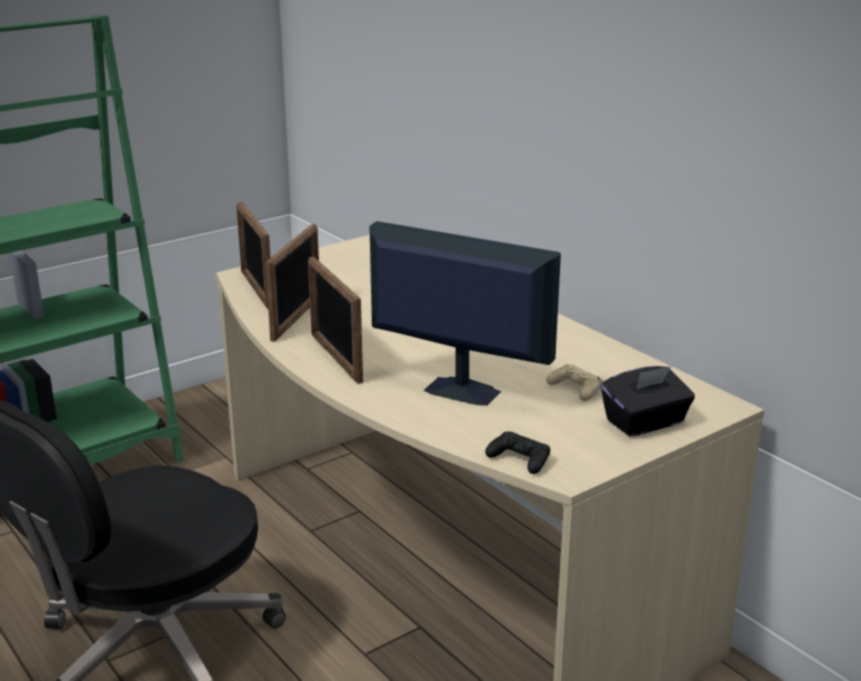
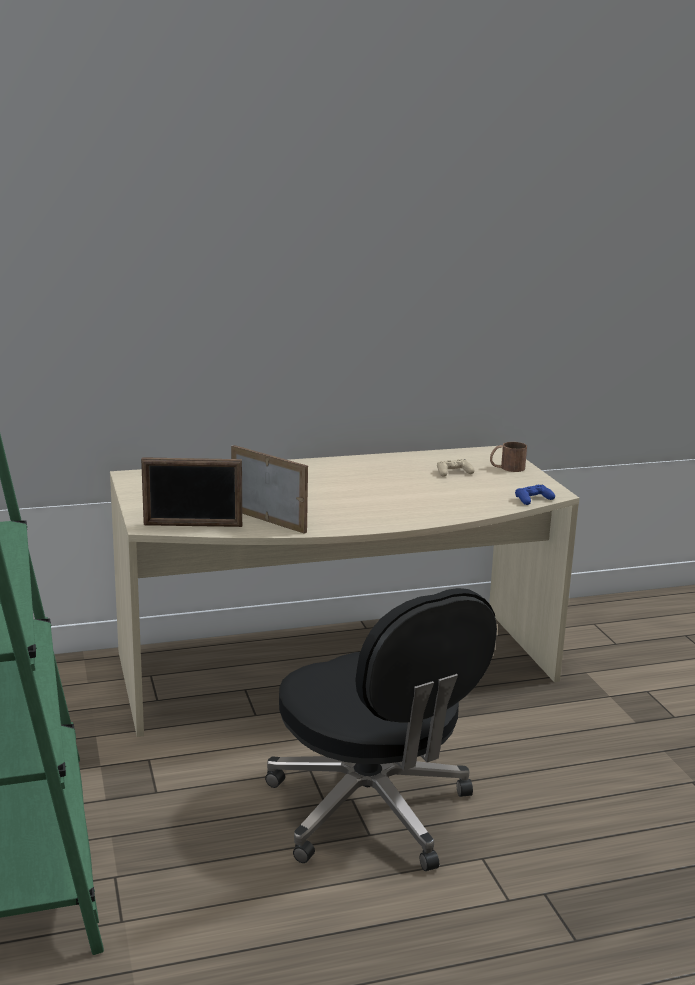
camera: 70 degrees left, 5 degrees down
picture frame [308,257,363,384] -> none
monitor [369,221,561,406] -> none
black game controller [485,431,550,474] -> blue game controller [515,485,555,505]
black tissue box [601,366,695,436] -> brown mug [490,442,527,472]

